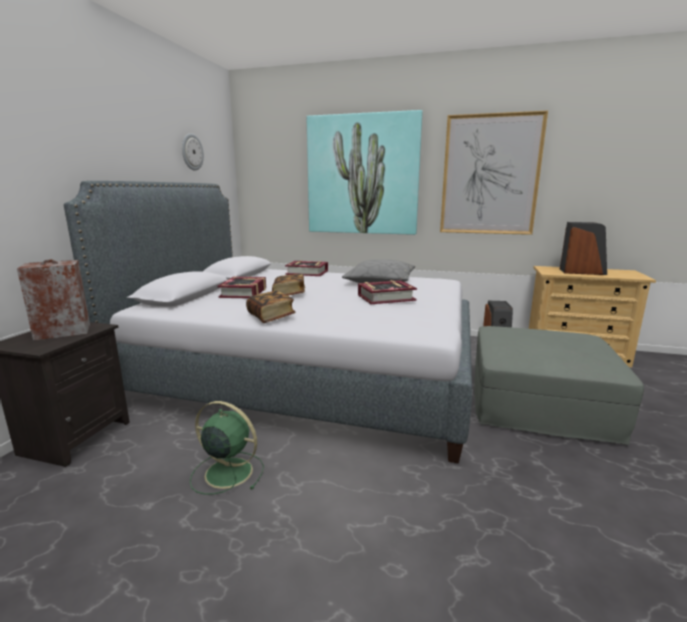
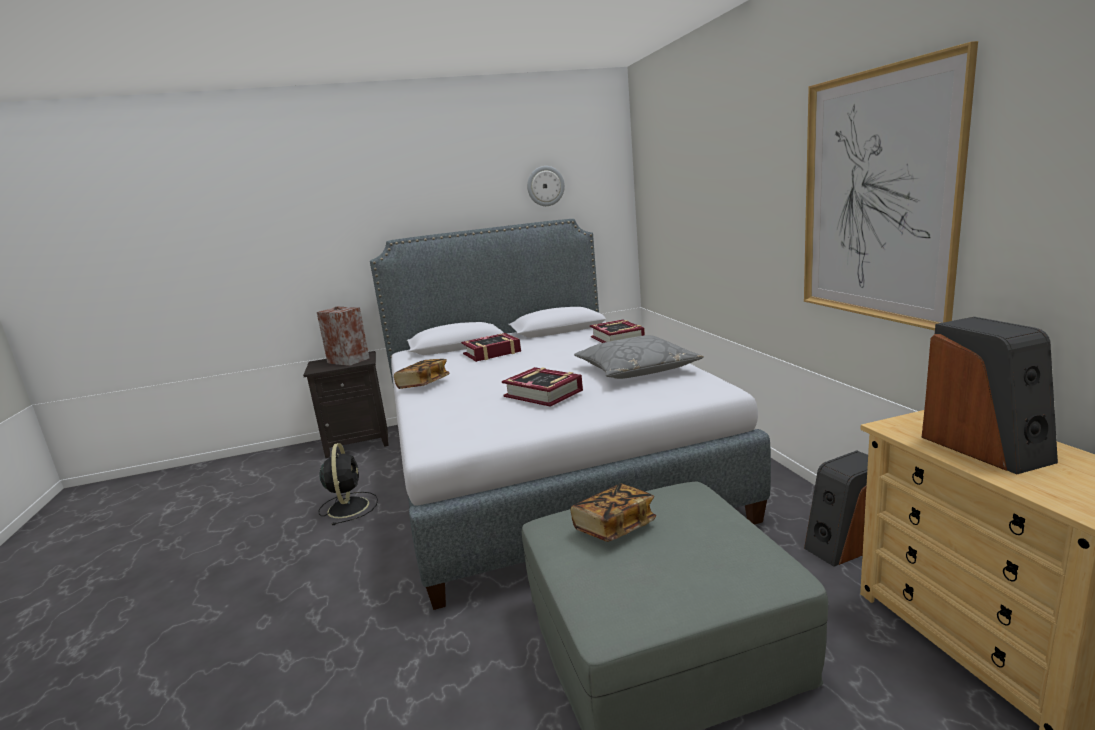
camera: 60 degrees right, 0 degrees up
green fan [190,401,264,495] -> black fan [318,443,378,525]
book [272,274,305,296] -> book moved to [570,484,656,542]
picture [307,110,423,235] -> none

